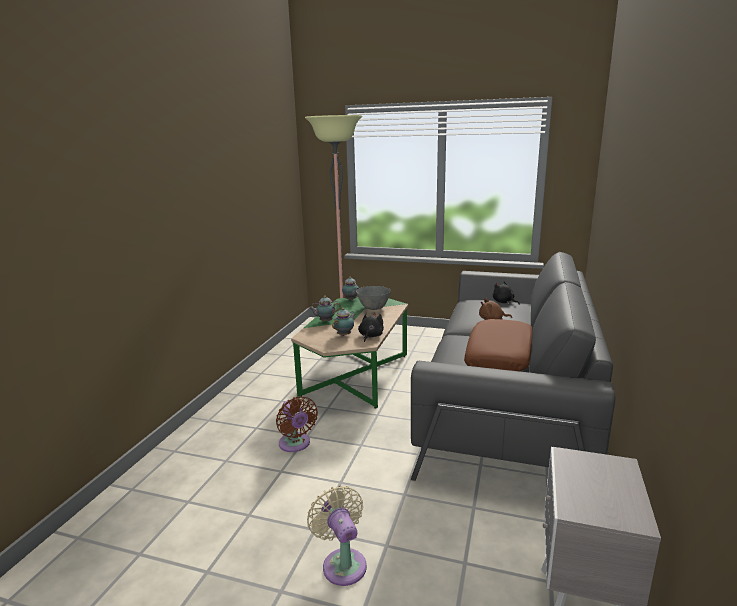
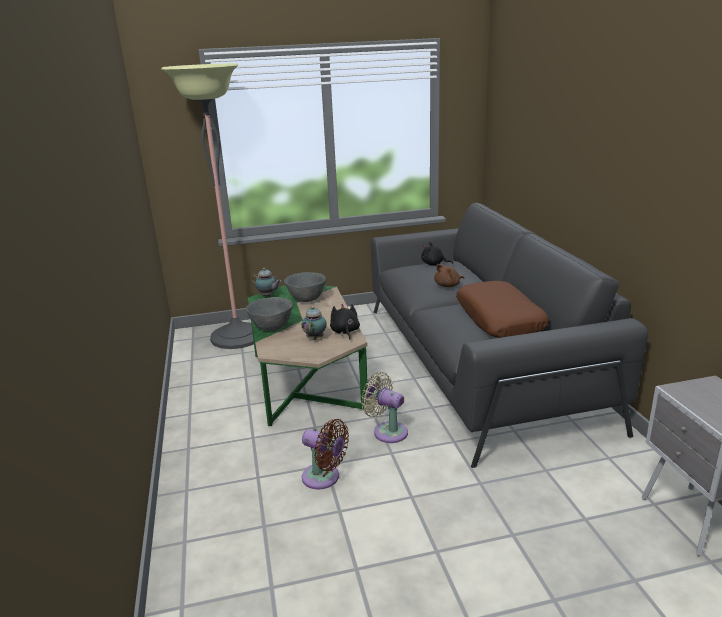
camera: 30 degrees left, 5 degrees up
beige fan [307,486,367,586] -> beige fan moved to [361,372,408,443]
teapot [309,296,341,322] -> grey bowl [246,297,293,331]

